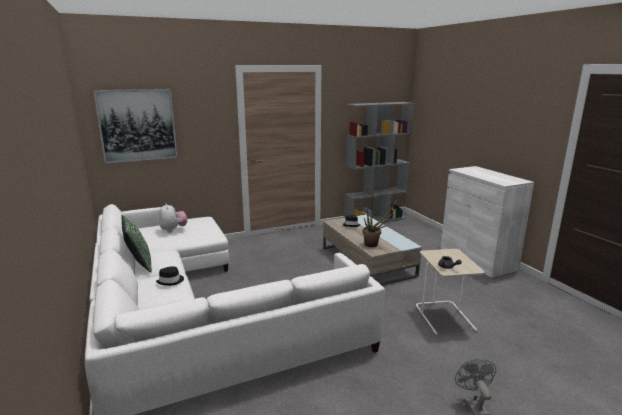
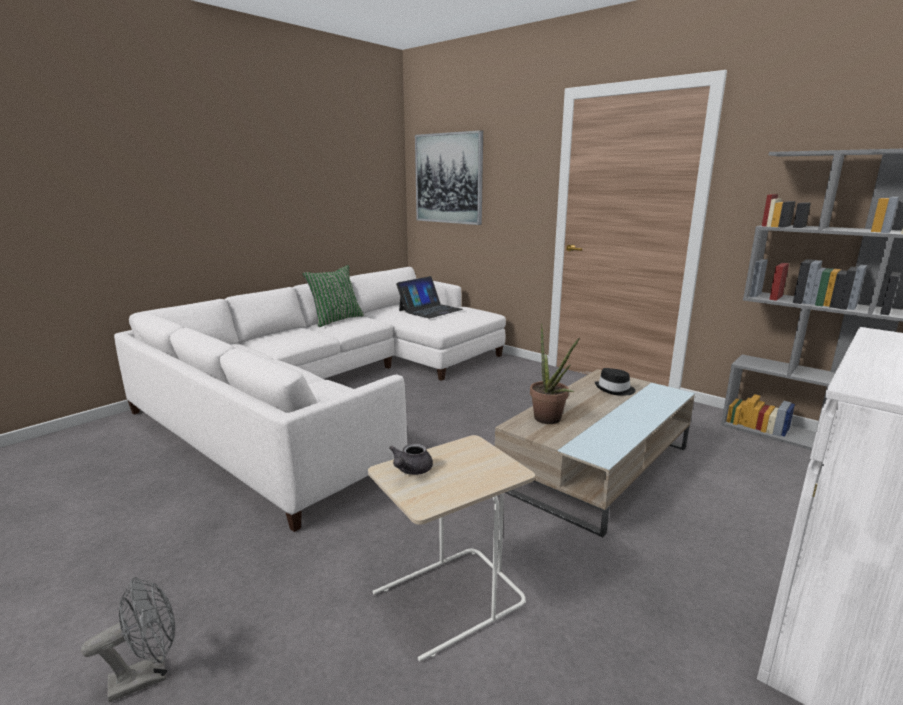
camera: 65 degrees right, 0 degrees up
black hat [156,266,184,286] -> none
plush toy [159,203,187,233] -> laptop [396,276,463,318]

